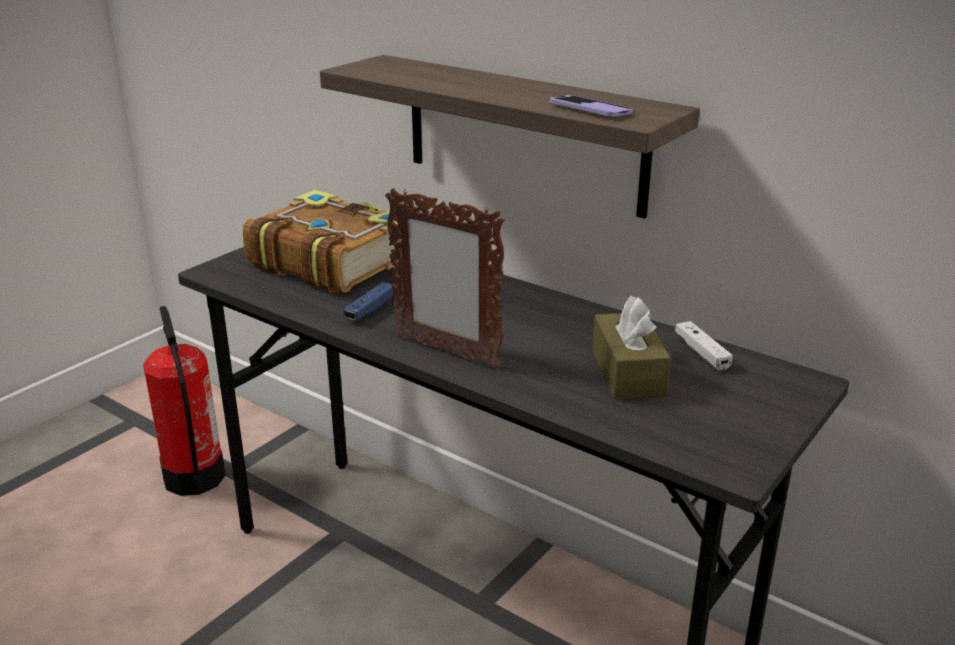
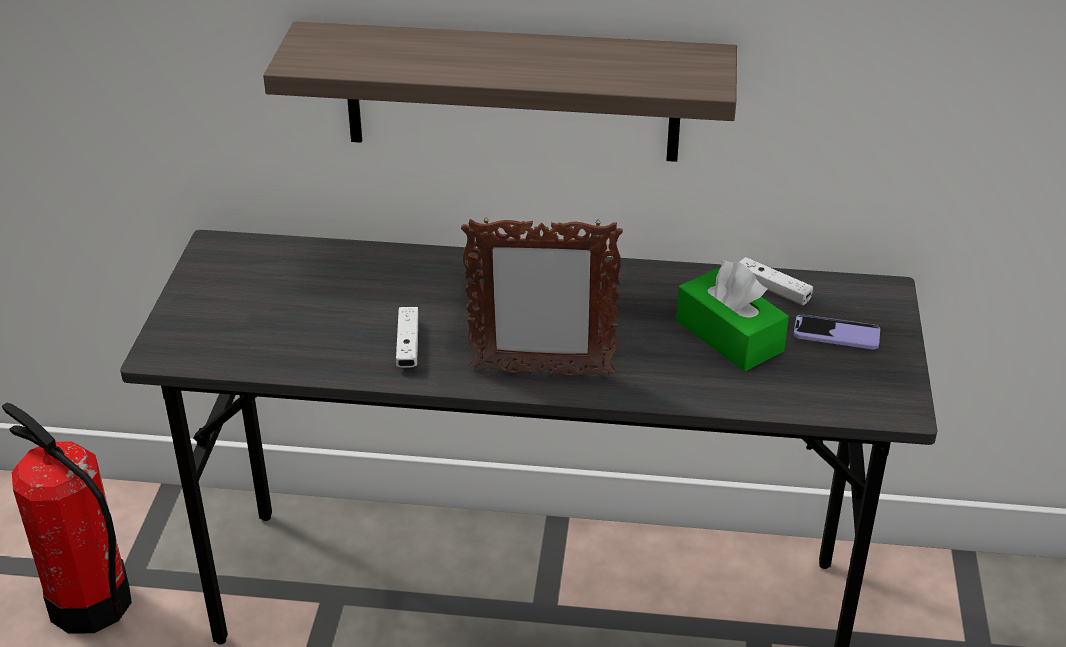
camera: 30 degrees left, 10 degrees up
book [243,190,402,293] -> none
blue game controller [343,282,393,321] -> white game controller [396,307,418,368]
phone [550,95,633,117] -> phone moved to [793,314,880,349]
brown tissue box [592,296,671,399] -> green tissue box [676,261,789,372]

